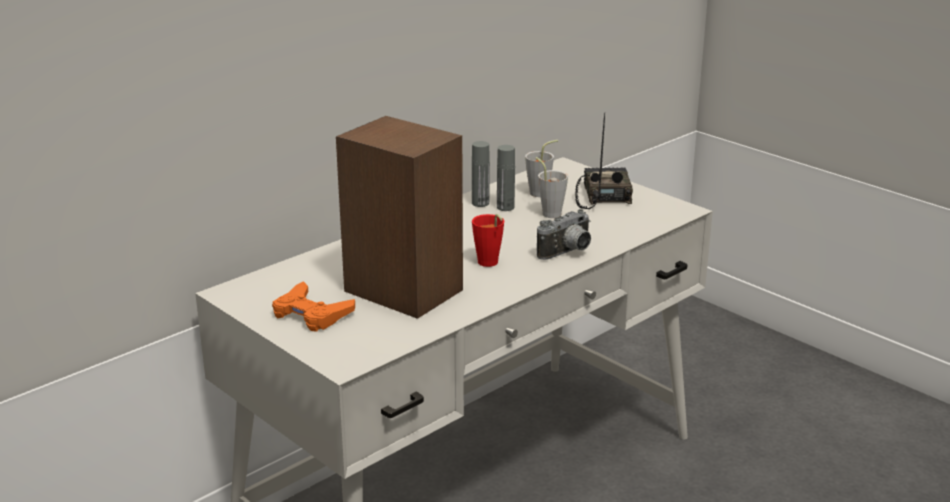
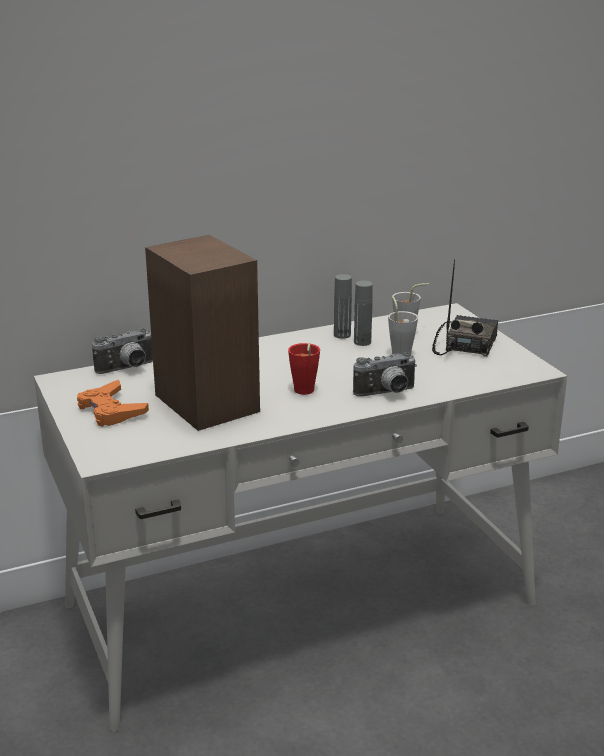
camera: 20 degrees right, 0 degrees up
none -> camera [92,328,153,374]

